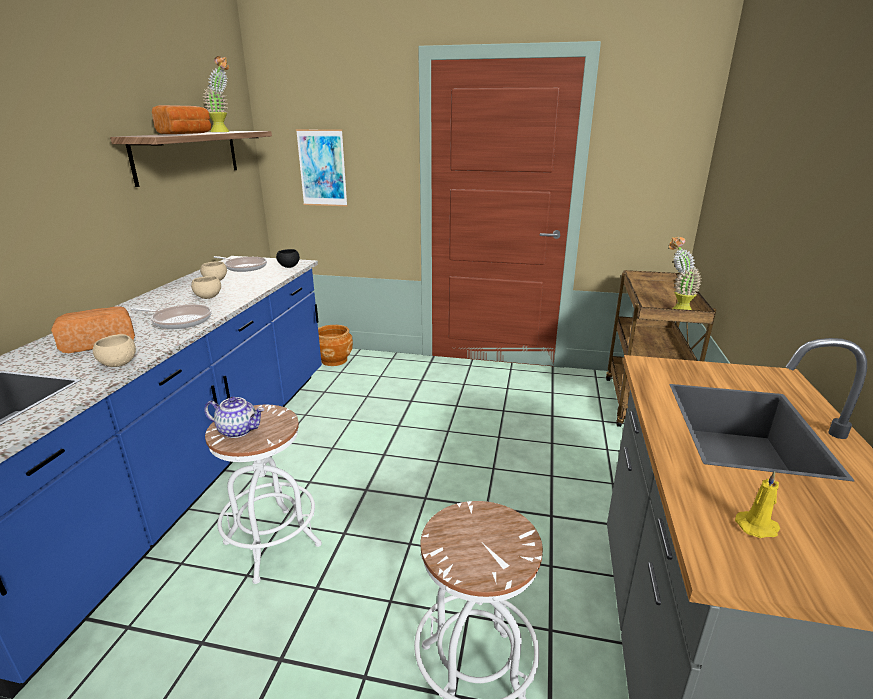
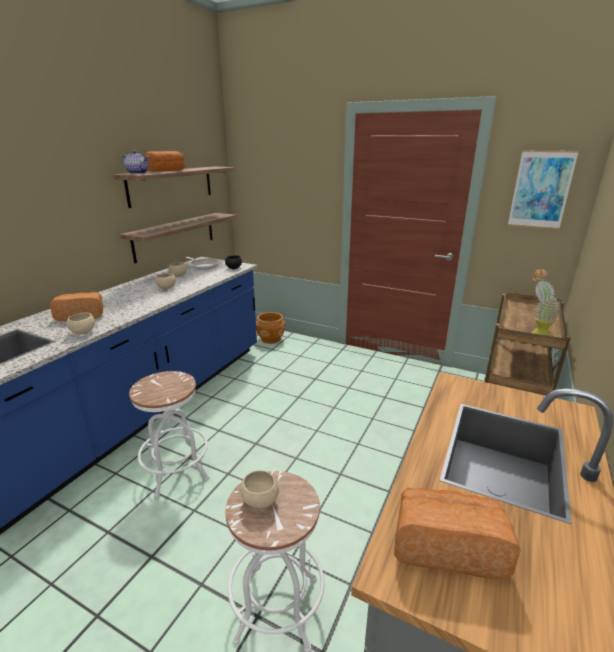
camera: 15 degrees right, 0 degrees up
frying pan [131,304,212,329] -> none
potted plant [203,56,230,132] -> none
teapot [204,397,265,438] -> teapot moved to [122,150,149,174]
picture [296,129,347,206] -> picture moved to [508,151,579,229]
yellow candle [735,471,780,538] -> bread [394,487,521,579]
none -> shelf [119,213,237,263]
none -> beige bowl [240,470,279,509]

